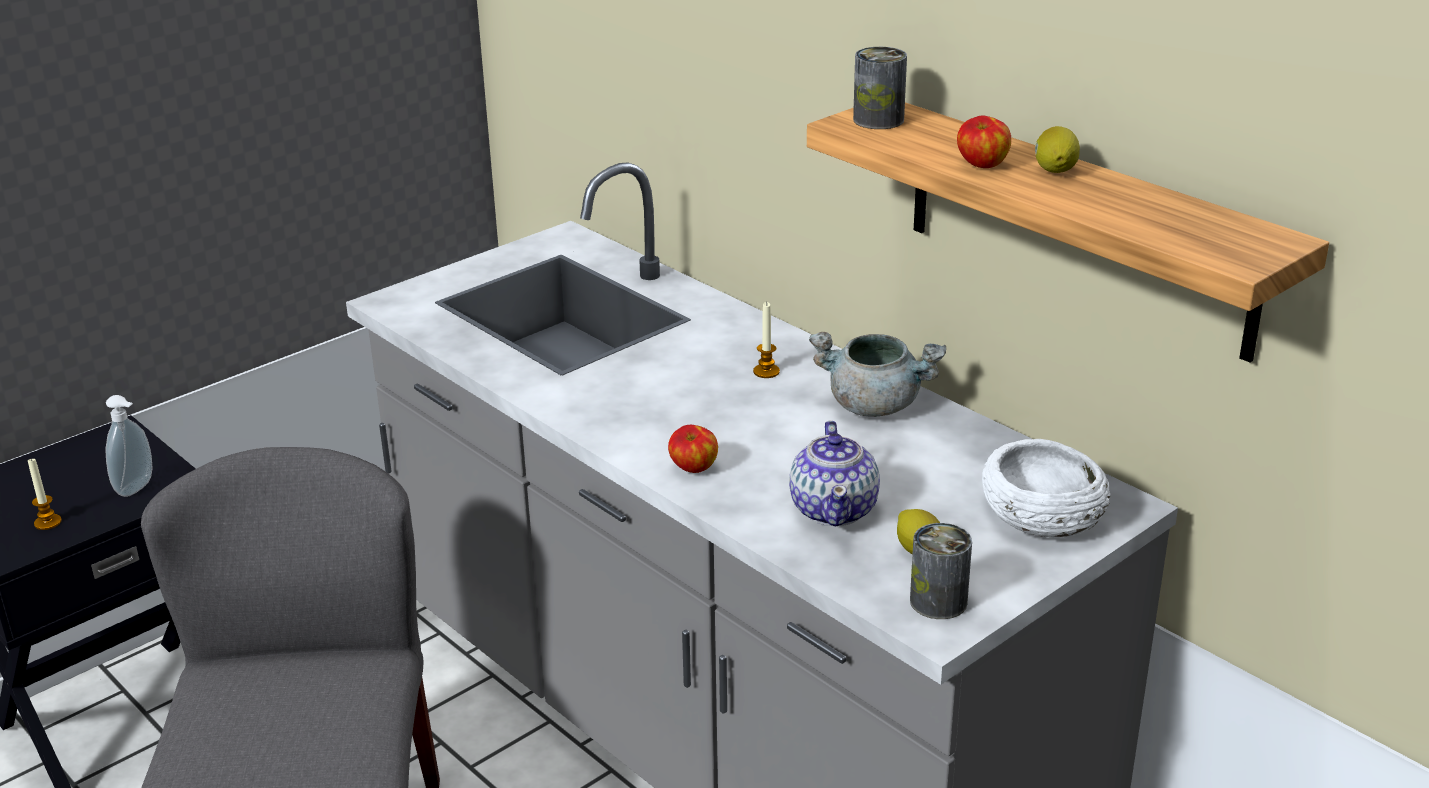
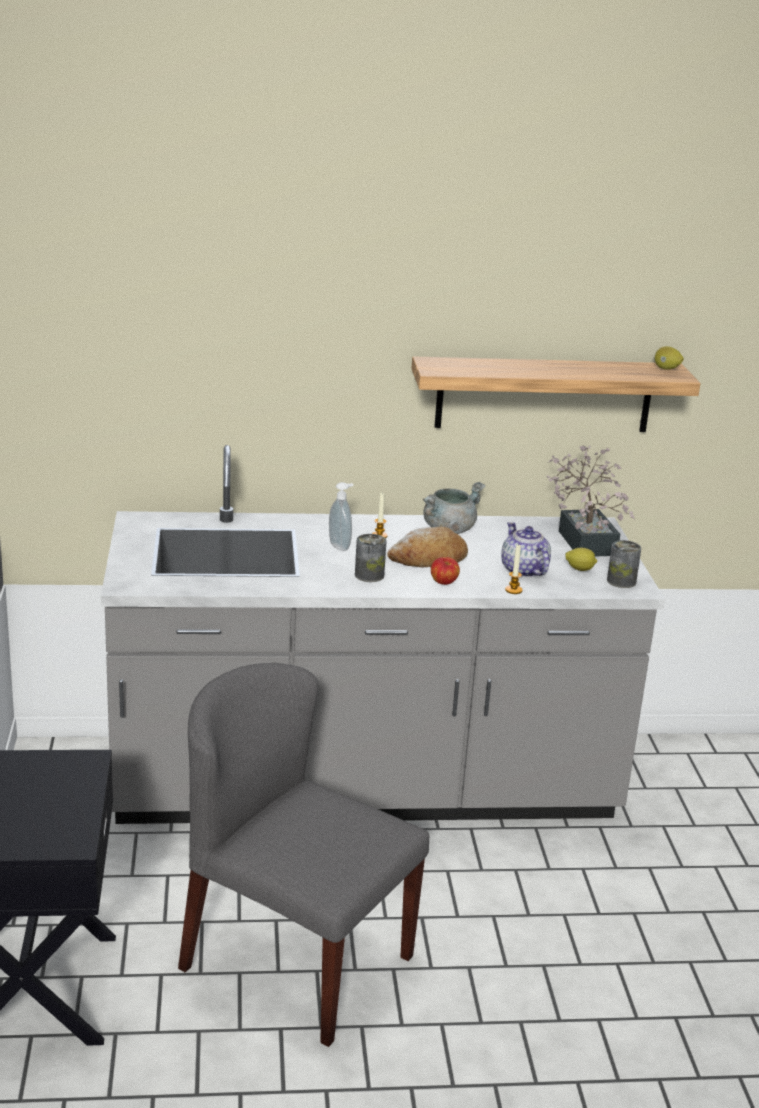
camera: 55 degrees left, 5 degrees down
candle [28,458,62,530] -> candle moved to [505,544,522,594]
soap dispenser [105,395,152,497] -> soap dispenser moved to [329,482,354,551]
teapot [789,421,880,527] -> teapot turned 150 degrees counterclockwise [501,522,551,578]
can [853,47,907,129] -> can moved to [355,534,386,582]
apple [957,116,1011,168] -> none
white bowl [982,439,1110,538] -> potted plant [547,445,635,557]
lemon [1035,126,1080,173] -> lemon moved to [655,346,684,370]
none -> bread [387,527,468,567]

